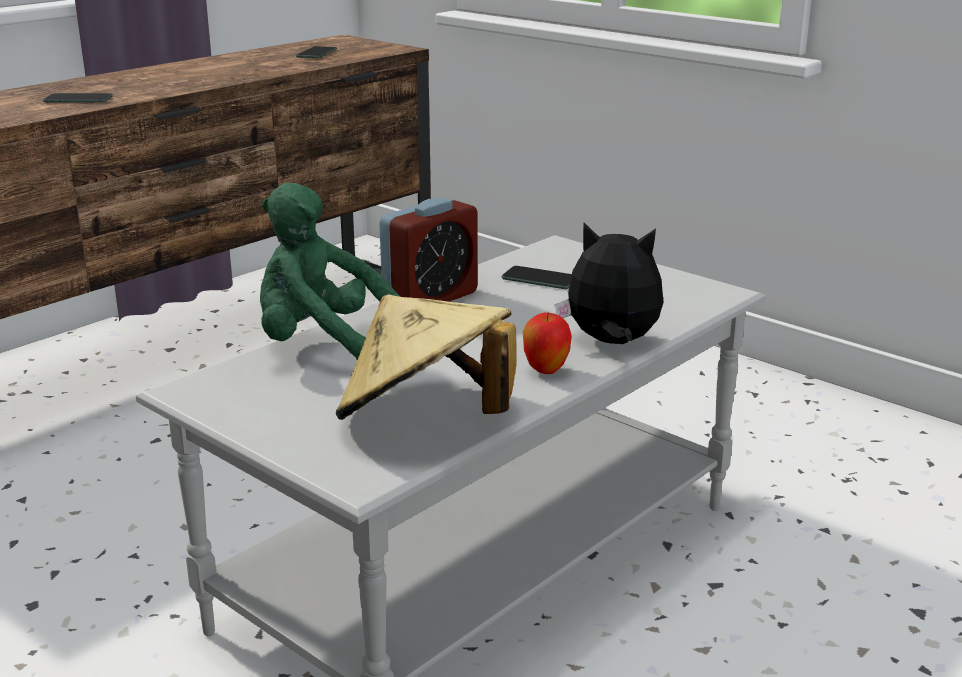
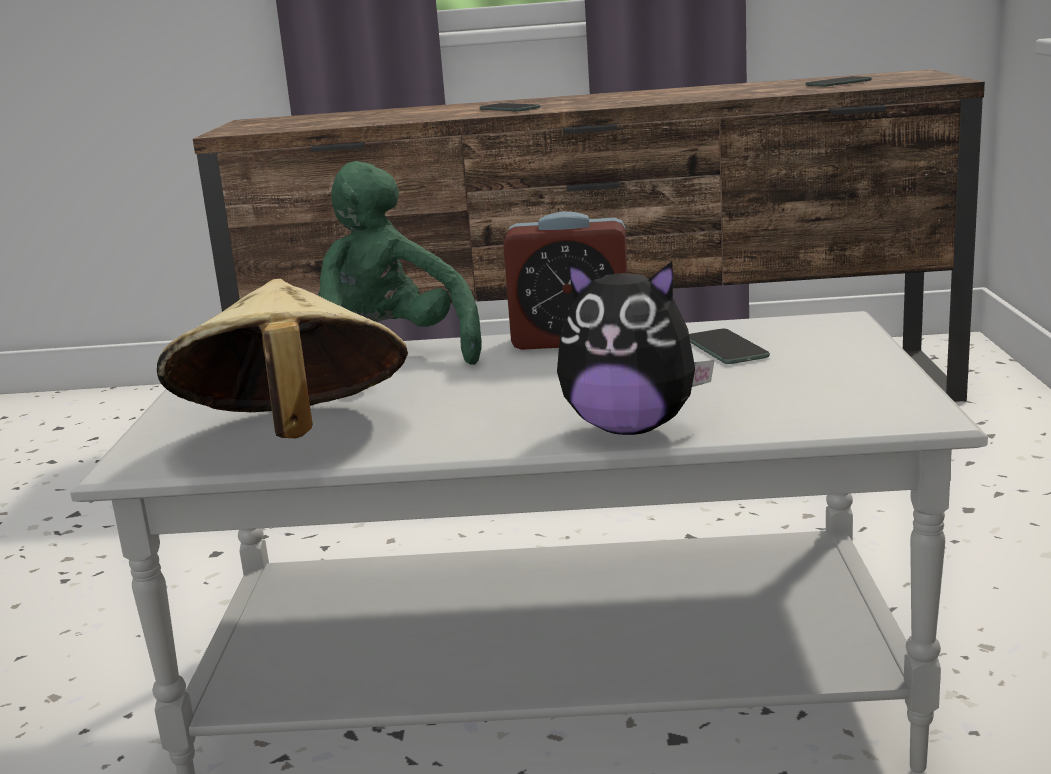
camera: 50 degrees right, 5 degrees down
apple [523,313,571,374] -> none
plush toy [555,223,663,344] -> plush toy turned 135 degrees clockwise [557,261,715,435]

